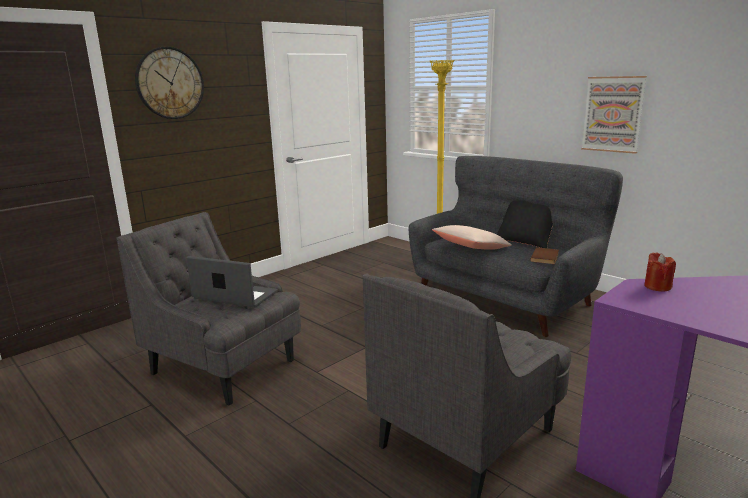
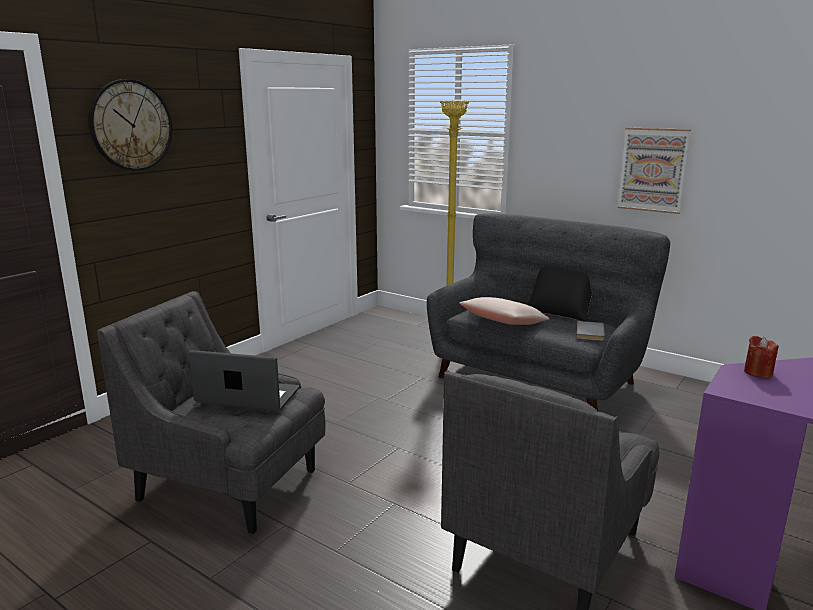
camera: 10 degrees left, 0 degrees up
brown book [530,247,559,264] -> grey book [576,321,605,341]

